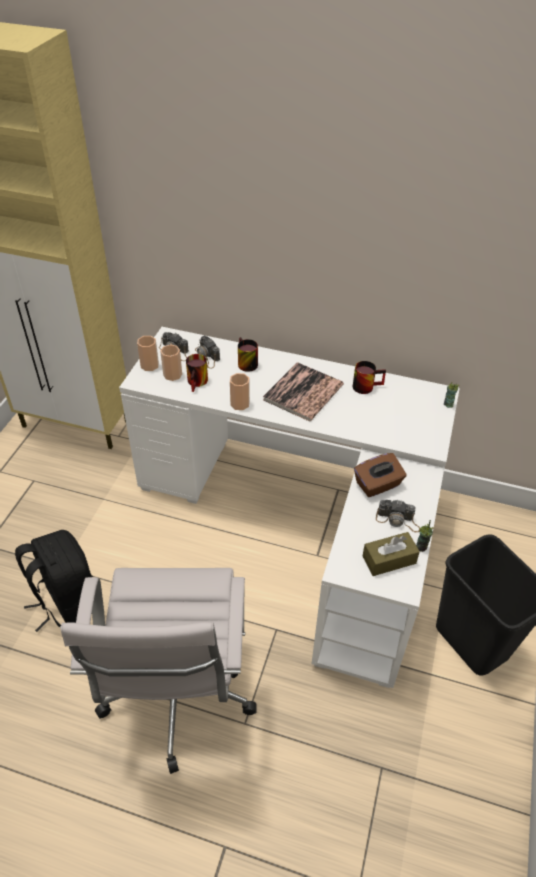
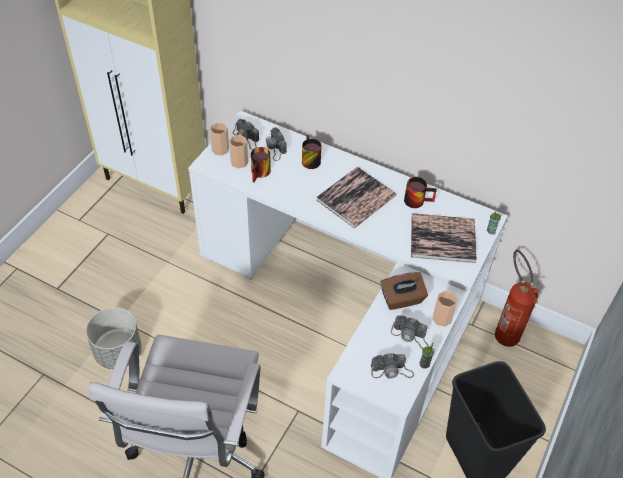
camera: 10 degrees right, 5 degrees up
black backpack [15,530,93,632] -> grey planter [86,307,141,369]
cup [230,373,250,410] -> cup moved to [432,291,458,327]
brown tissue box [363,532,420,576] -> camera [371,353,414,379]
none -> book [411,213,477,263]
none -> fire extinguisher [495,250,539,347]

